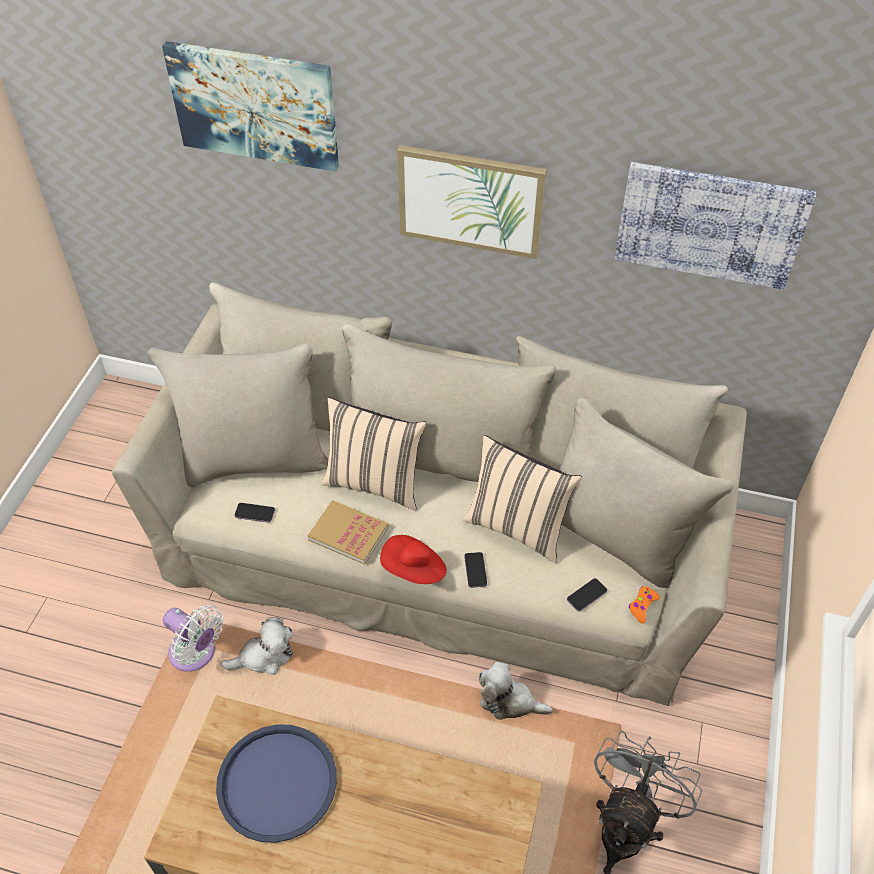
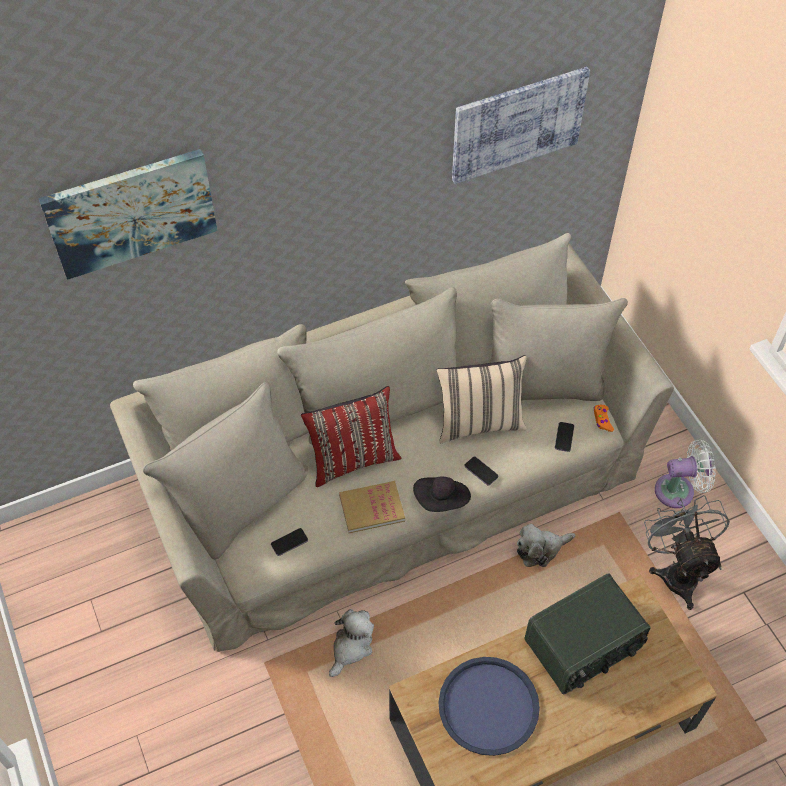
camera: 40 degrees left, 5 degrees up
white fan [163,605,224,672] -> white fan moved to [655,439,716,508]
beige pillow [321,397,426,511] -> red pillow [301,386,402,487]
red hat [380,535,447,584] -> black hat [413,477,471,512]
picture [397,145,546,259] -> none
none -> radio [525,573,651,694]

